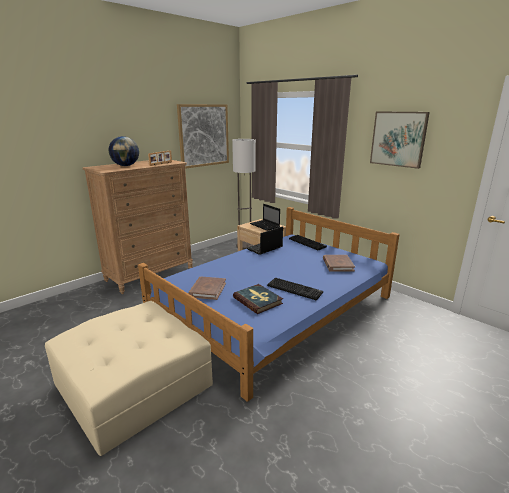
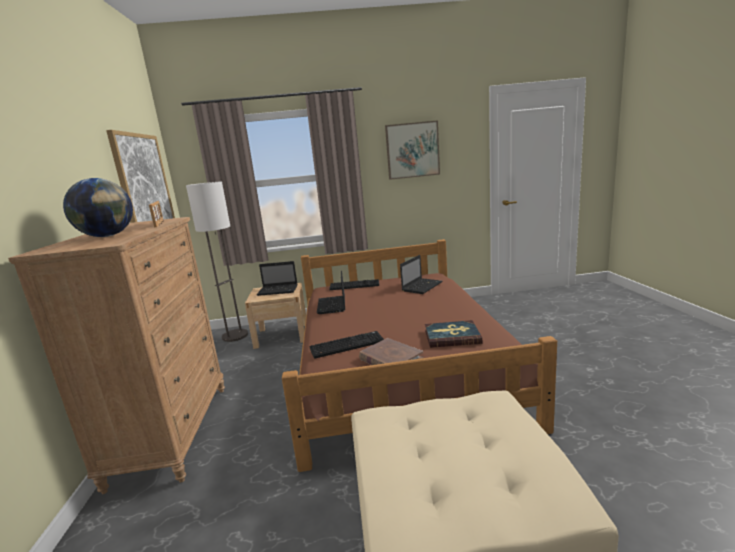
camera: 50 degrees left, 5 degrees down
blue bed [138,207,400,402] -> brown bed [282,239,557,472]
keyboard [267,278,323,300] -> keyboard moved to [309,331,384,359]
brown book [323,255,355,272] -> laptop [400,255,443,294]

